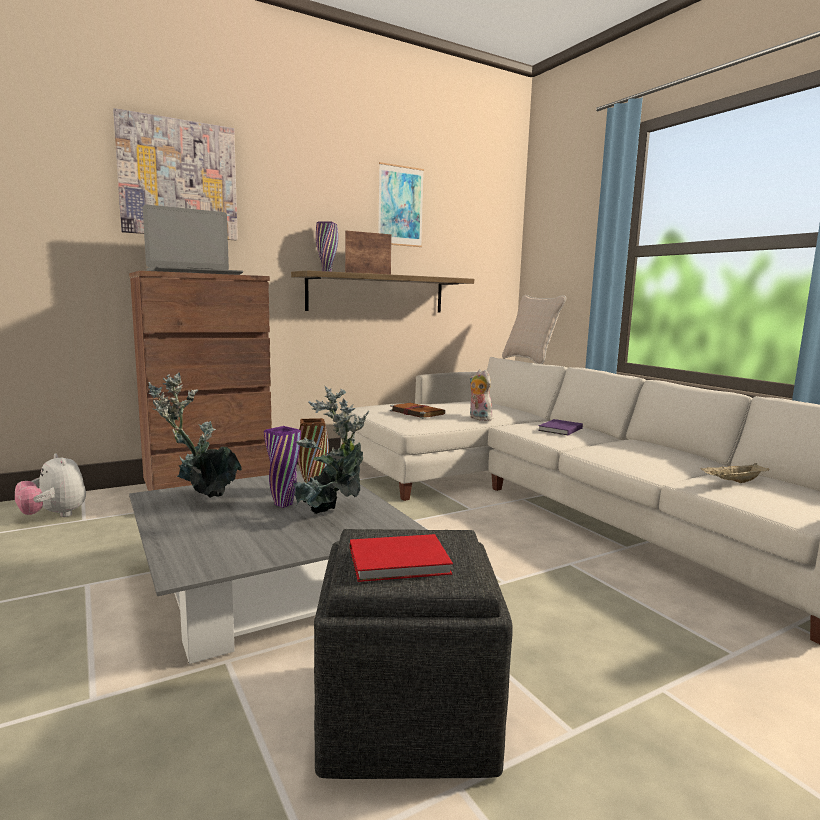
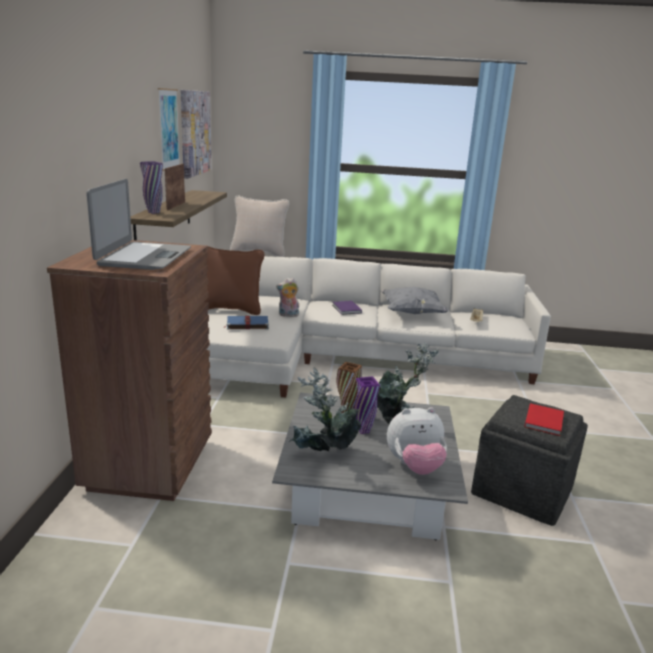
camera: 55 degrees left, 10 degrees up
plush toy [15,454,86,517] -> plush toy moved to [387,407,447,475]
picture [113,108,238,240] -> picture moved to [181,90,212,178]
brown book [390,403,445,419] -> blue book [223,316,269,330]
none -> brown pillow [204,246,265,315]
none -> grey pillow [381,287,449,314]

